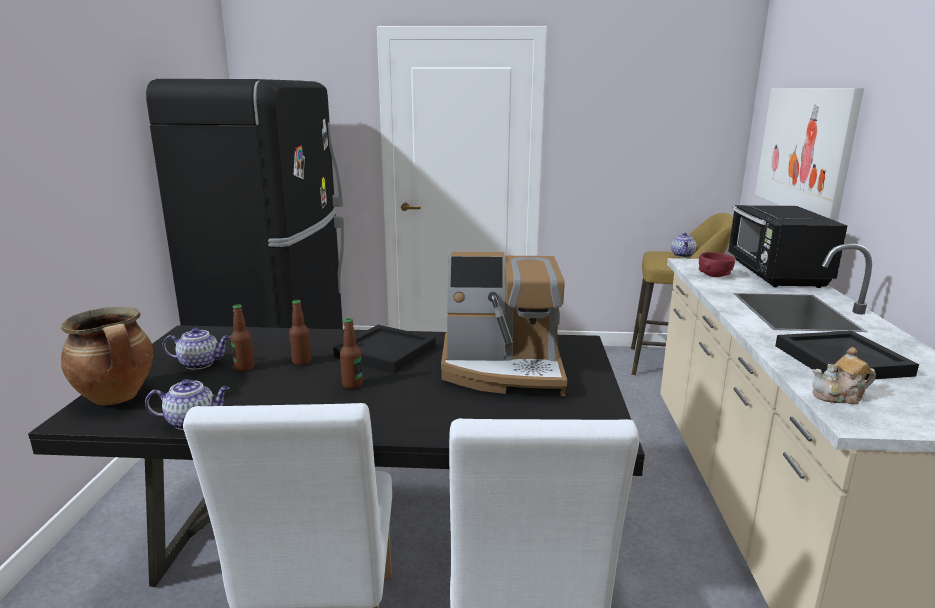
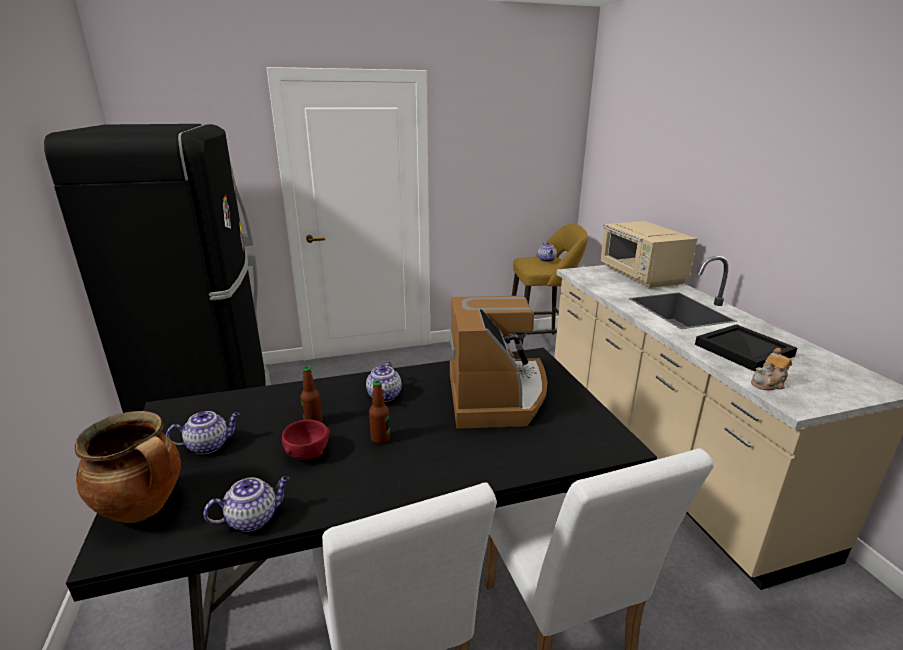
camera: 20 degrees left, 5 degrees up
bottle [231,304,254,371] -> none
black tray [333,325,436,373] -> teapot [366,361,402,402]
coffee machine [441,252,567,397] -> coffee machine turned 75 degrees counterclockwise [450,296,547,429]
red bowl [699,252,735,277] -> red bowl moved to [282,420,330,460]
black microwave [728,205,847,288] -> beige microwave [601,221,697,289]
picture [755,88,864,221] -> none

